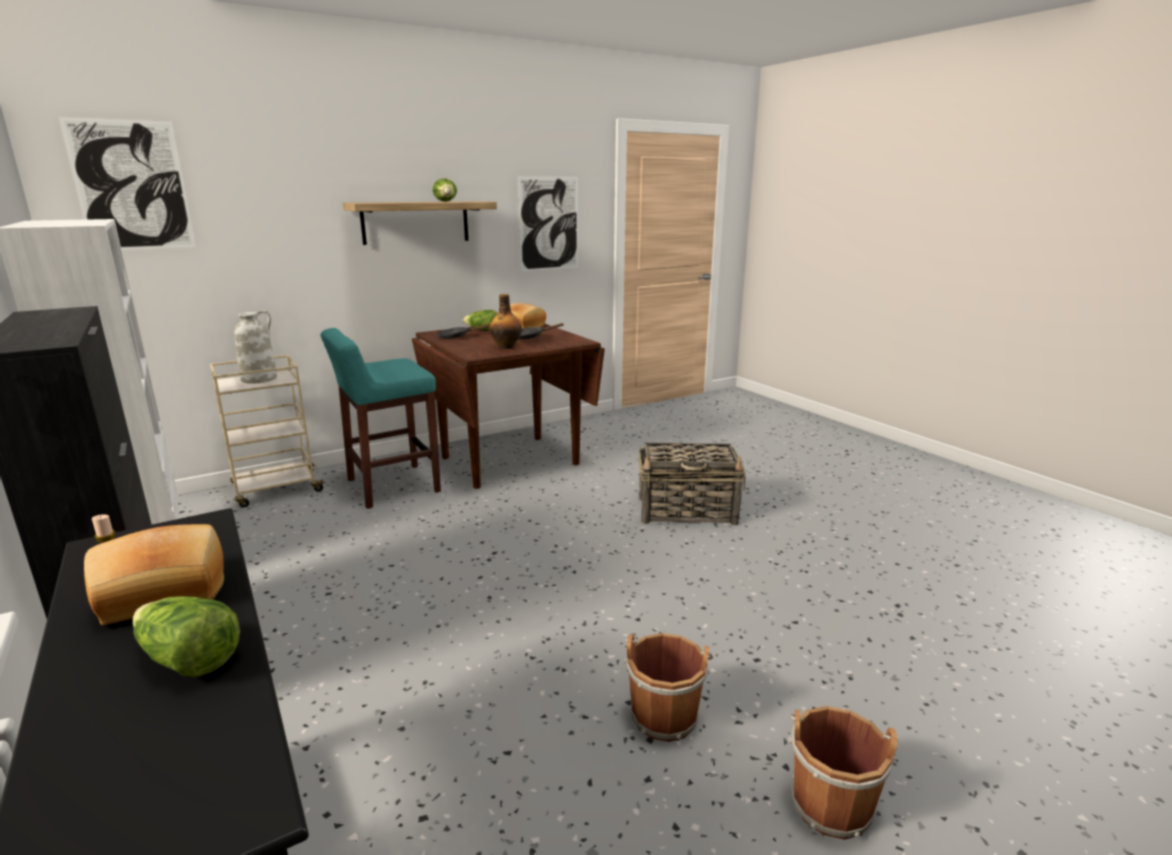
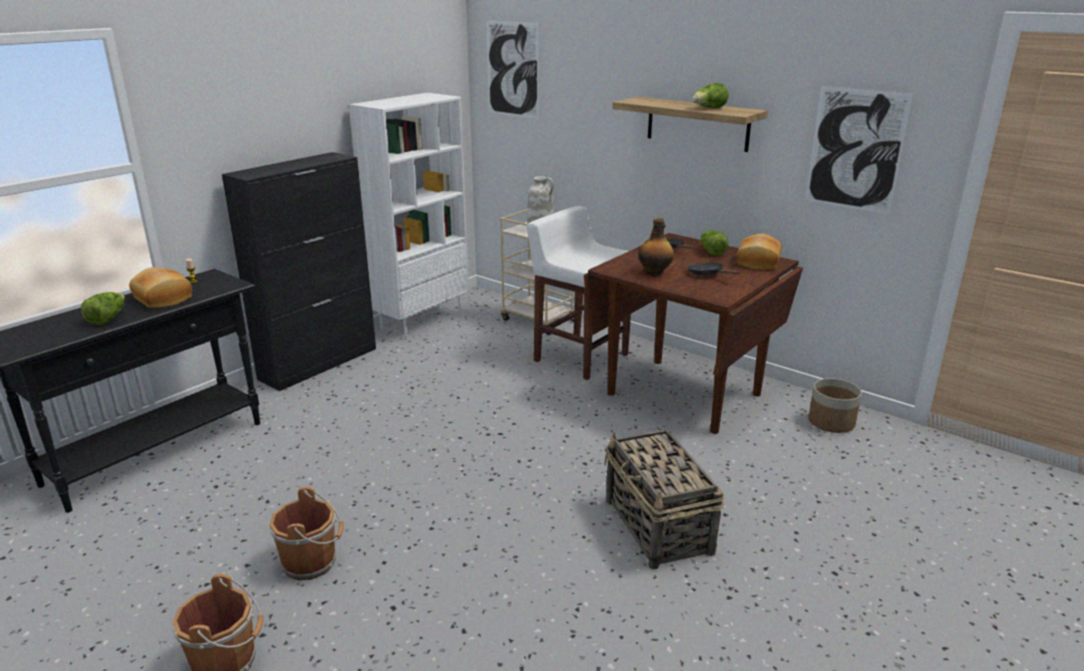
camera: 70 degrees right, 5 degrees up
turquoise stool [321,328,441,509] -> white stool [527,206,631,380]
none -> planter [808,378,862,433]

